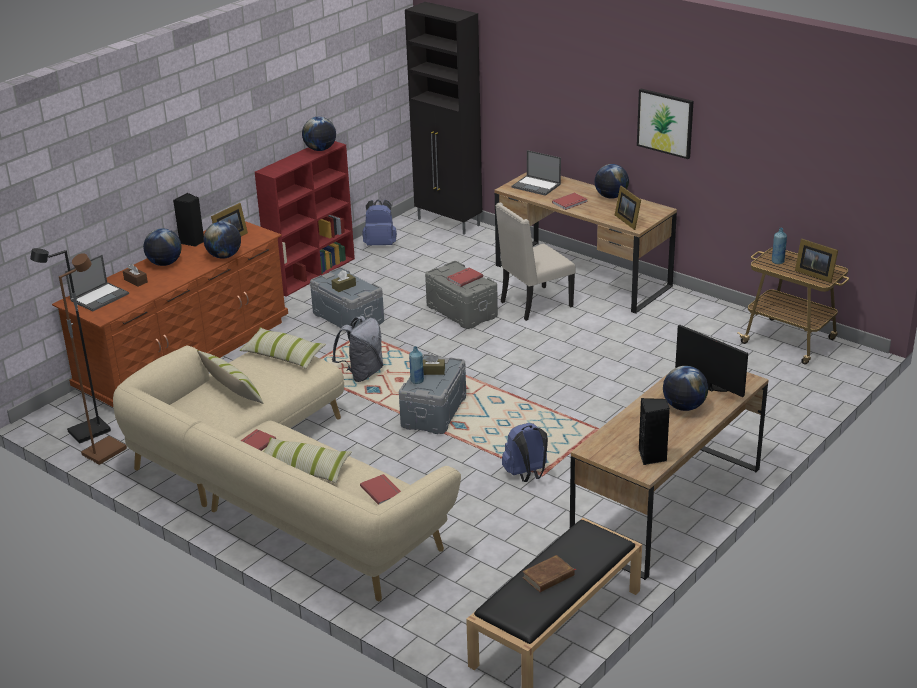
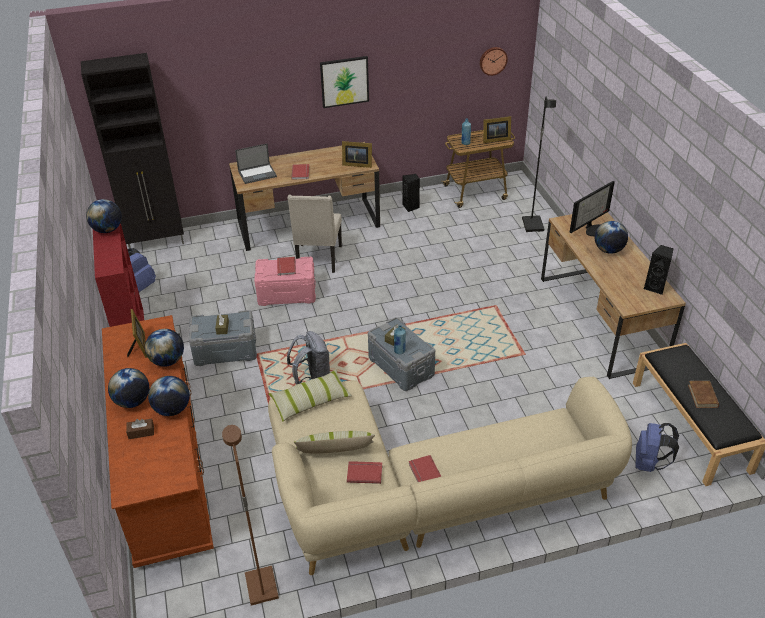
camera: 55 degrees left, 10 degrees up
black floor lamp [30,248,111,444] -> black floor lamp moved to [522,97,556,232]
laptop [65,255,129,312] -> none
black speaker [173,193,204,247] -> black speaker moved to [403,174,420,212]
pillow [264,437,352,483] -> none
red book [360,474,401,505] -> red book moved to [347,461,382,484]
grey storage box [425,261,498,329] -> pink storage box [254,257,316,306]
blue backpack [502,423,548,482] -> blue backpack moved to [635,423,679,472]
globe [594,164,629,199] -> globe moved to [148,376,190,416]
monitor [675,325,748,397] -> monitor turned 150 degrees clockwise [570,181,615,236]
none -> wall clock [480,47,508,76]

